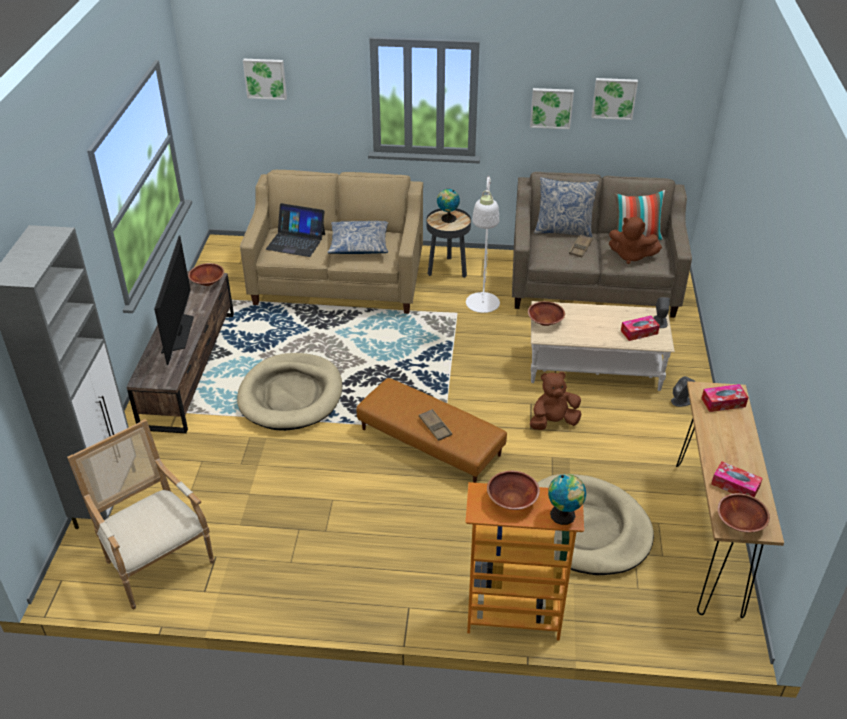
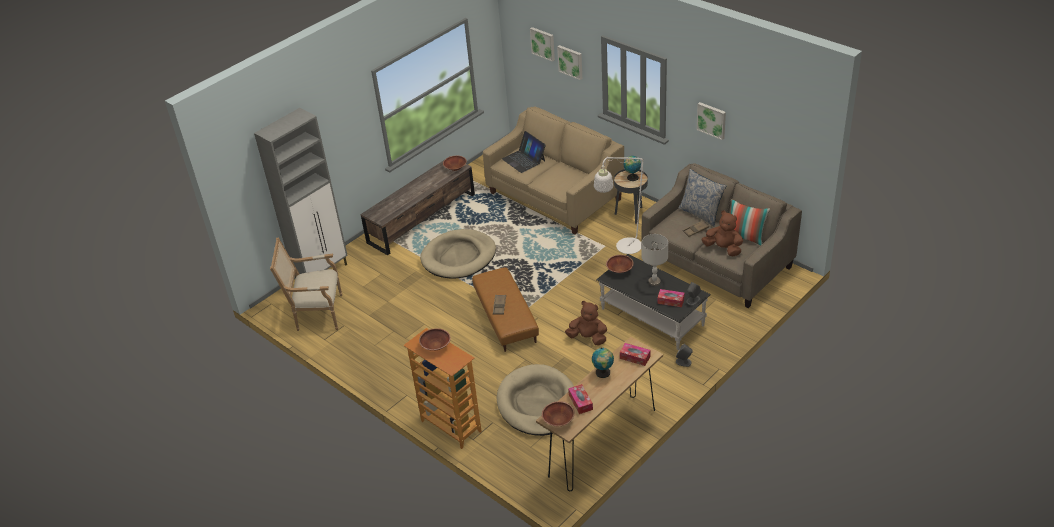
camera: 40 degrees right, 0 degrees up
armchair [67,419,214,609] -> armchair turned 90 degrees counterclockwise [270,237,342,331]
television [154,235,194,365] -> none
pillow [328,221,388,254] -> none
beige coffee table [531,301,675,391] -> black coffee table [596,254,711,350]
globe [548,474,586,525] -> globe moved to [592,347,614,378]
picture [592,78,638,120] -> picture moved to [557,45,582,80]
brown plush toy [609,217,662,264] -> brown plush toy turned 150 degrees clockwise [701,211,743,256]
none -> grey table lamp [641,234,668,286]

